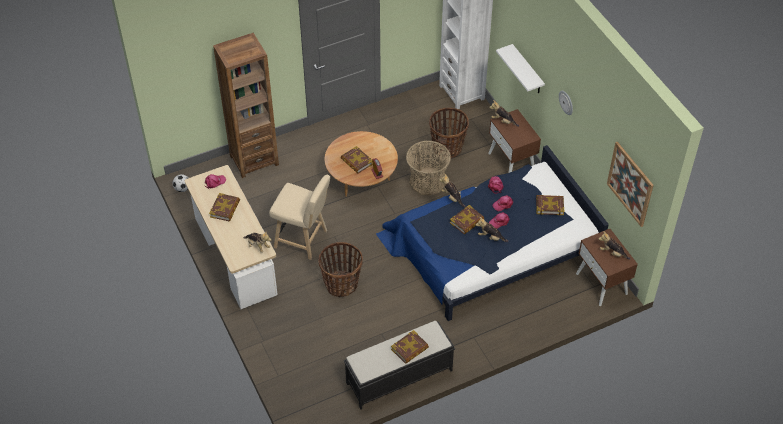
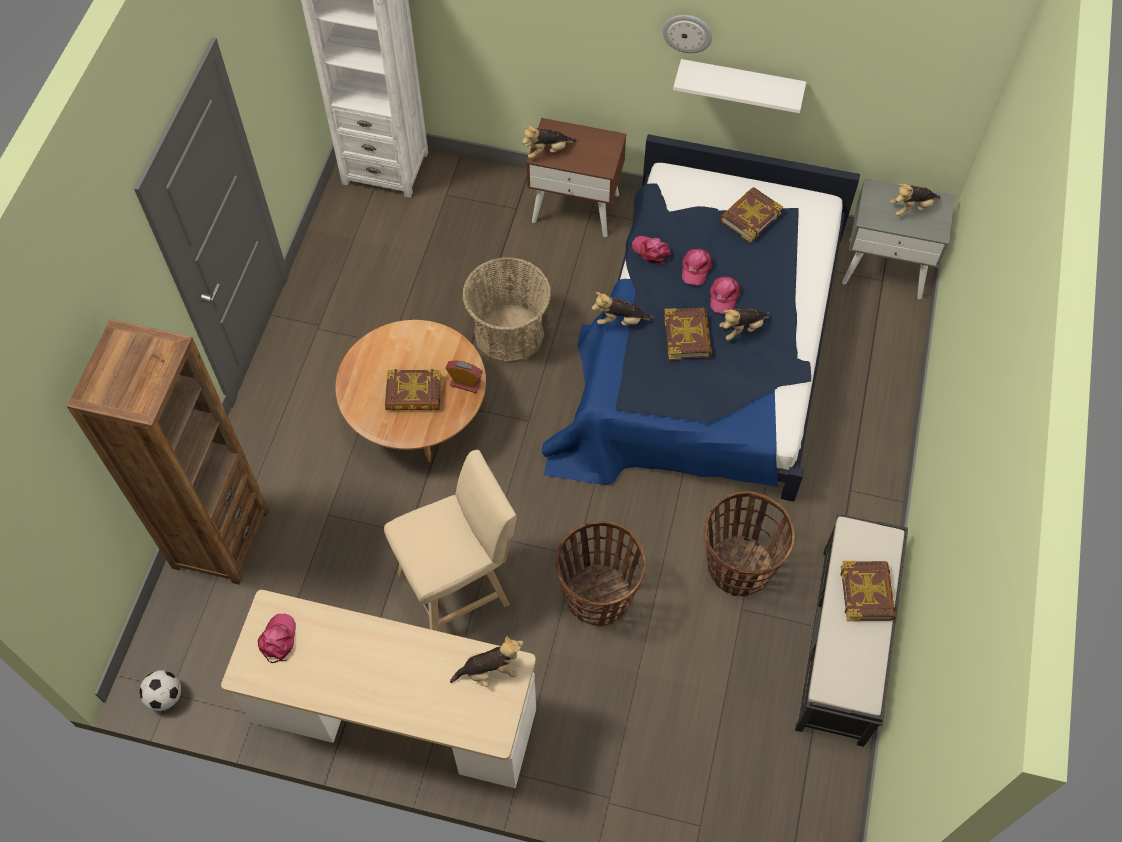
camera: 50 degrees left, 10 degrees up
book [209,193,240,221] -> none
basket [429,108,469,159] -> basket moved to [704,491,795,597]
white shelf [496,44,545,93] -> white shelf moved to [673,59,806,113]
brown nightstand [576,229,638,306] -> grey nightstand [842,179,955,299]
picture [607,142,654,227] -> none

